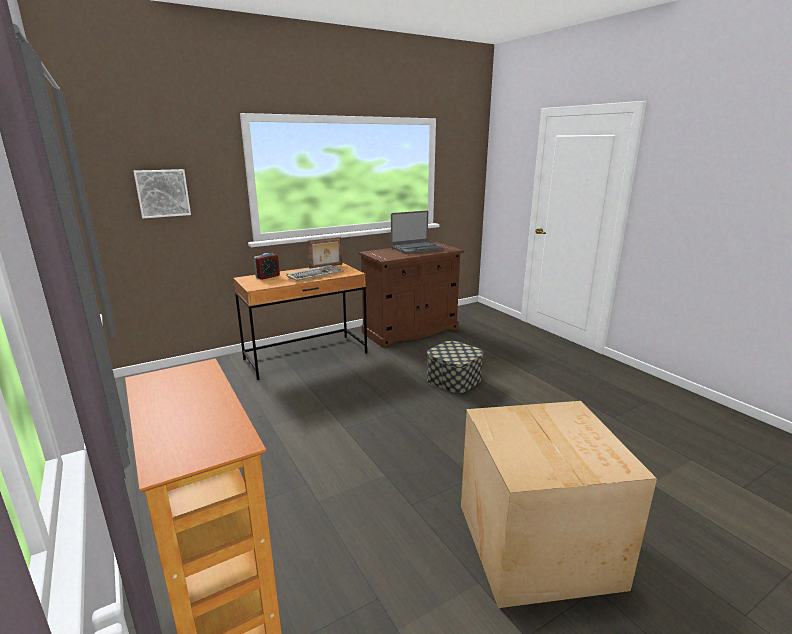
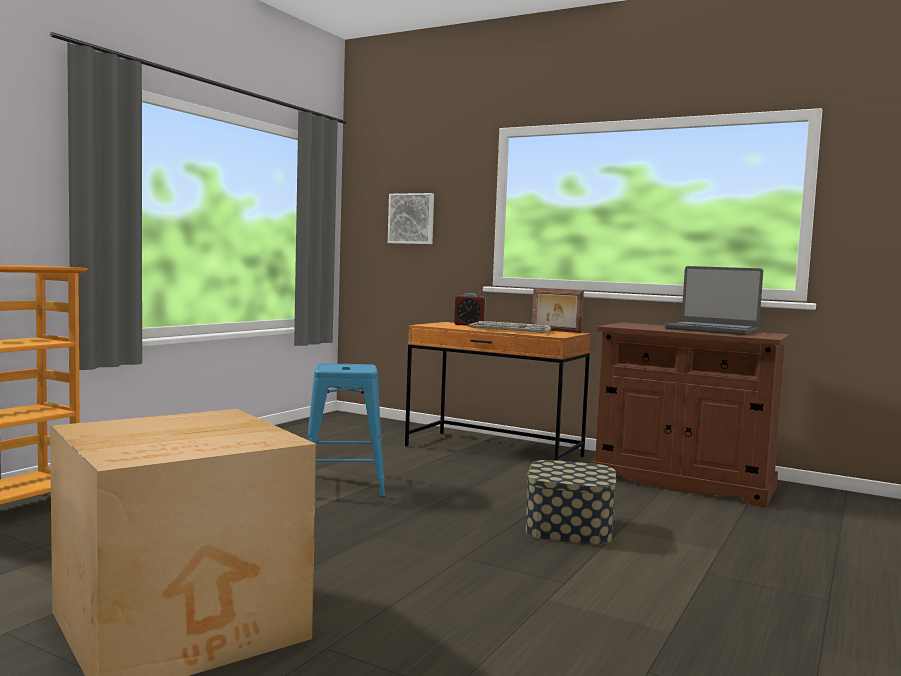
camera: 60 degrees right, 15 degrees down
none -> blue stool [307,363,385,497]

